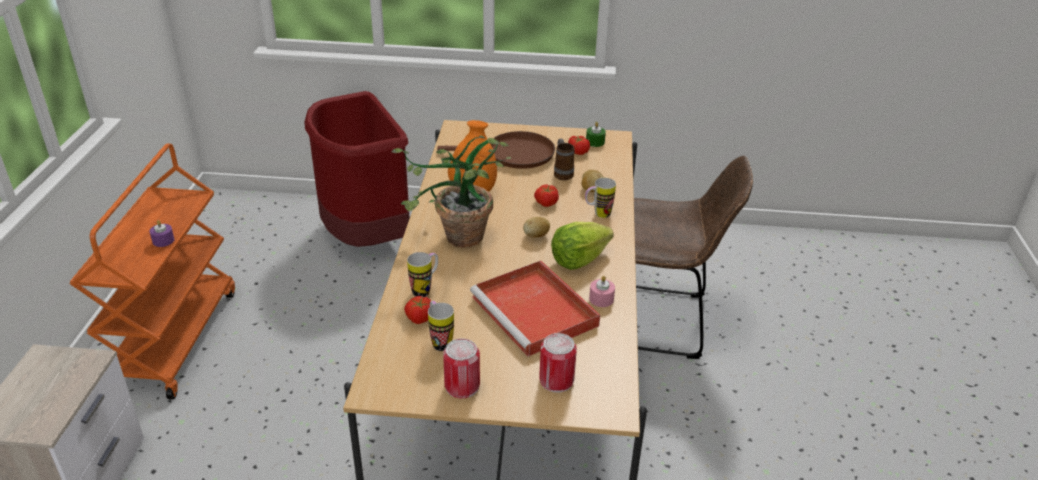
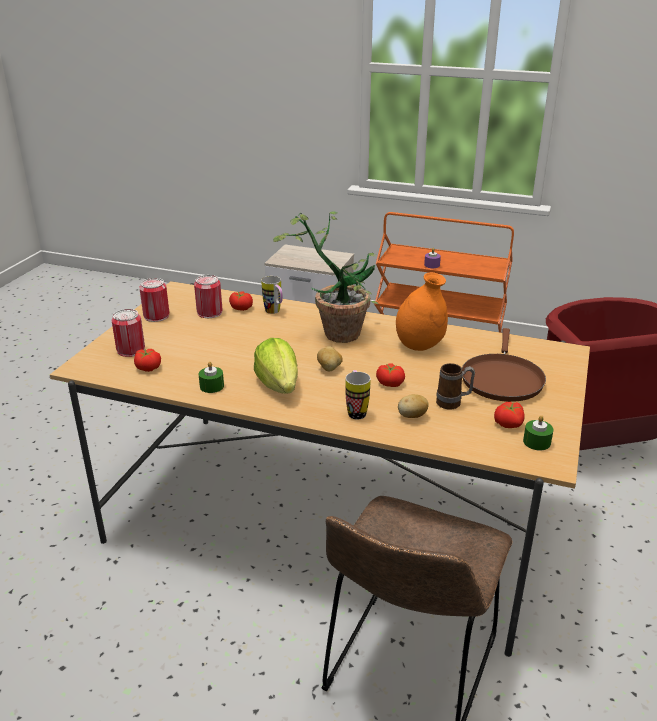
camera: 105 degrees right, 5 degrees down
mug [428,301,454,351] -> can [194,275,222,318]
red tray [470,261,600,357] -> none
pink candle [589,276,615,307] -> green candle [199,361,224,393]
none -> tomato [134,349,161,372]

